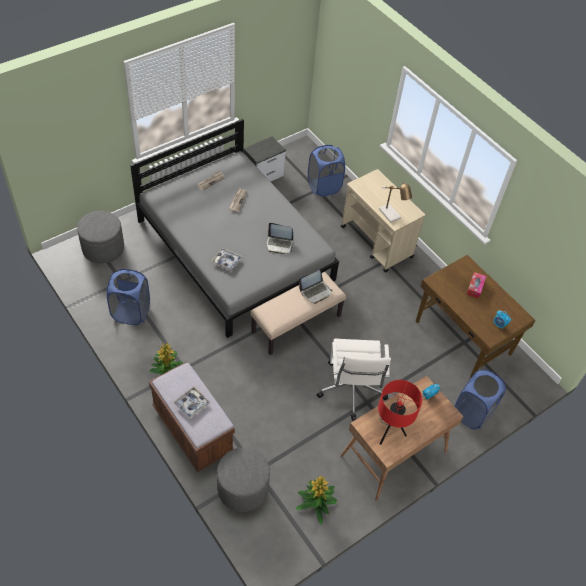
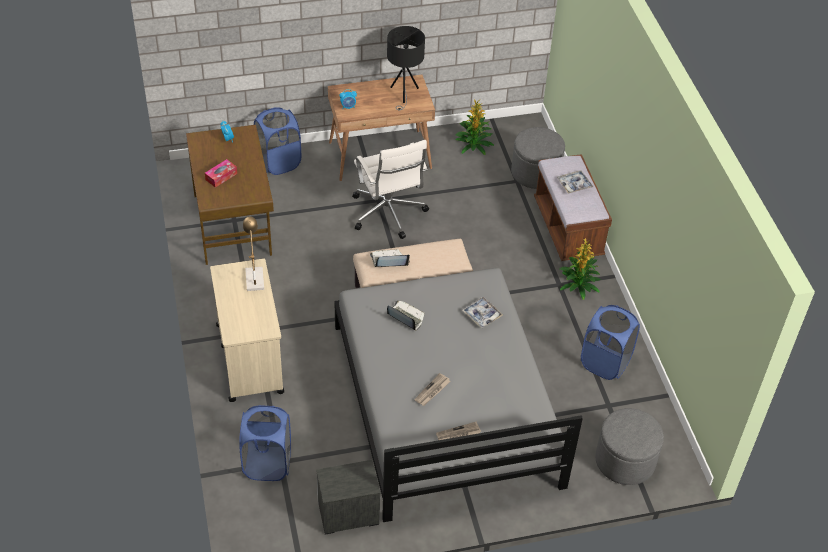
camera: 155 degrees left, 5 degrees down
white office chair [317,339,391,421] -> white office chair turned 135 degrees clockwise [352,140,429,239]
red table lamp [378,380,422,445] -> black table lamp [387,26,425,111]

